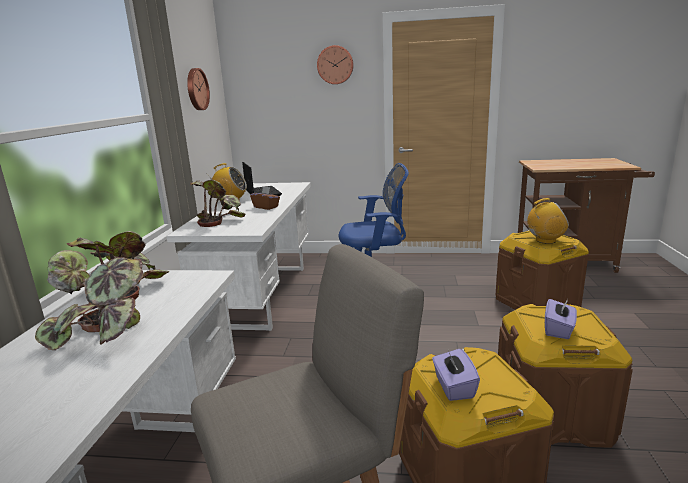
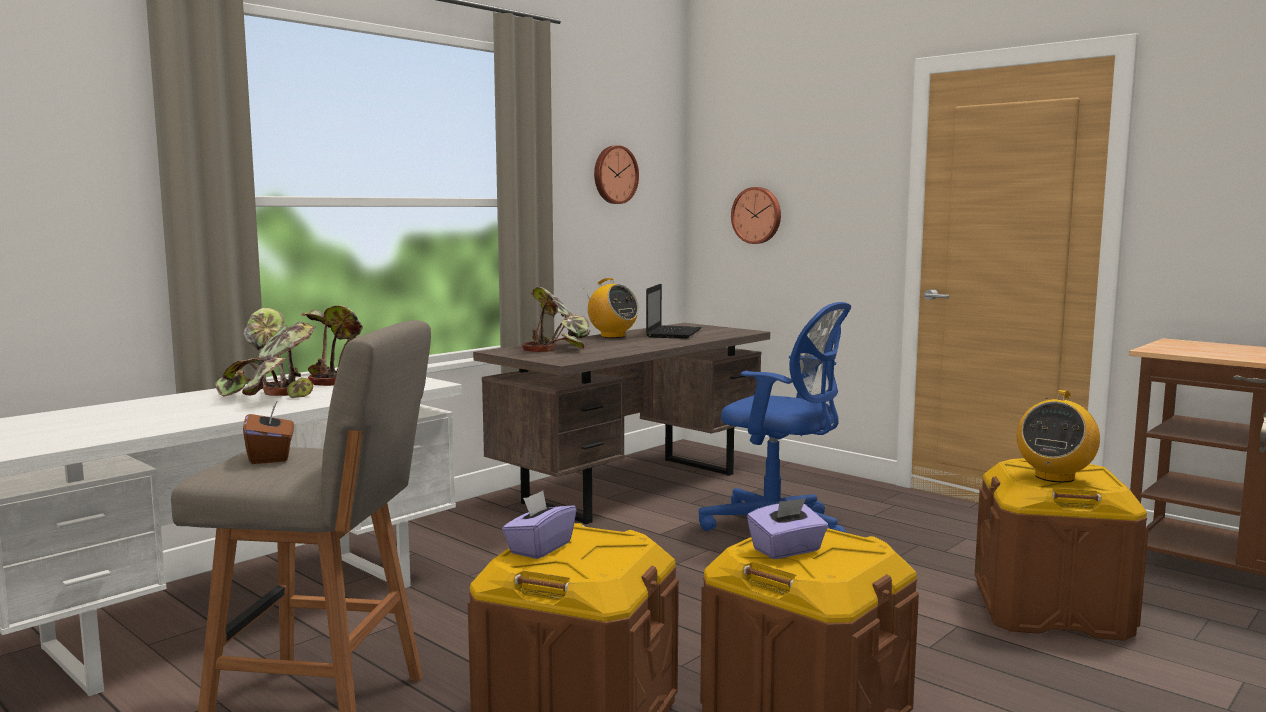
camera: 35 degrees right, 10 degrees down
white desk [166,182,311,331] -> brown desk [473,323,770,524]
brown tissue box [250,187,280,210] -> brown tissue box moved to [243,400,294,464]
wall clock [317,45,353,84] -> wall clock moved to [731,187,781,244]
radio [527,198,569,244] -> radio turned 90 degrees clockwise [1017,390,1100,483]

